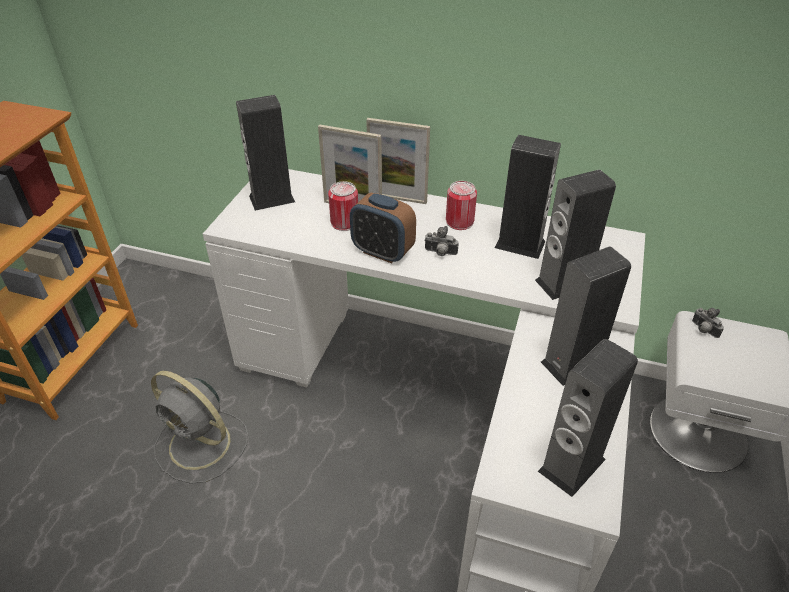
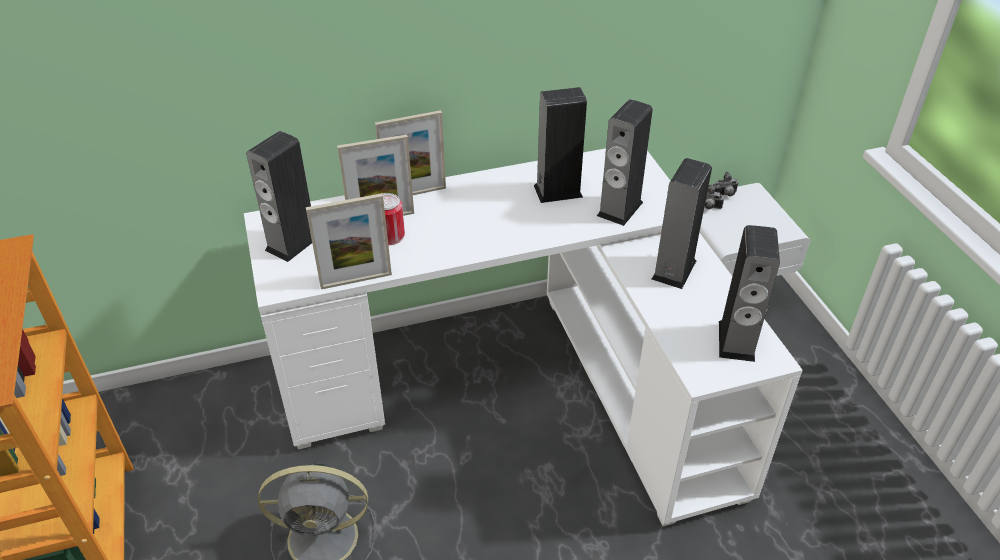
camera: 35 degrees left, 0 degrees up
alarm clock [350,193,416,263] -> none
camera [424,226,459,256] -> camera moved to [714,172,739,197]
can [446,181,477,230] -> none
none -> picture frame [306,193,392,289]

